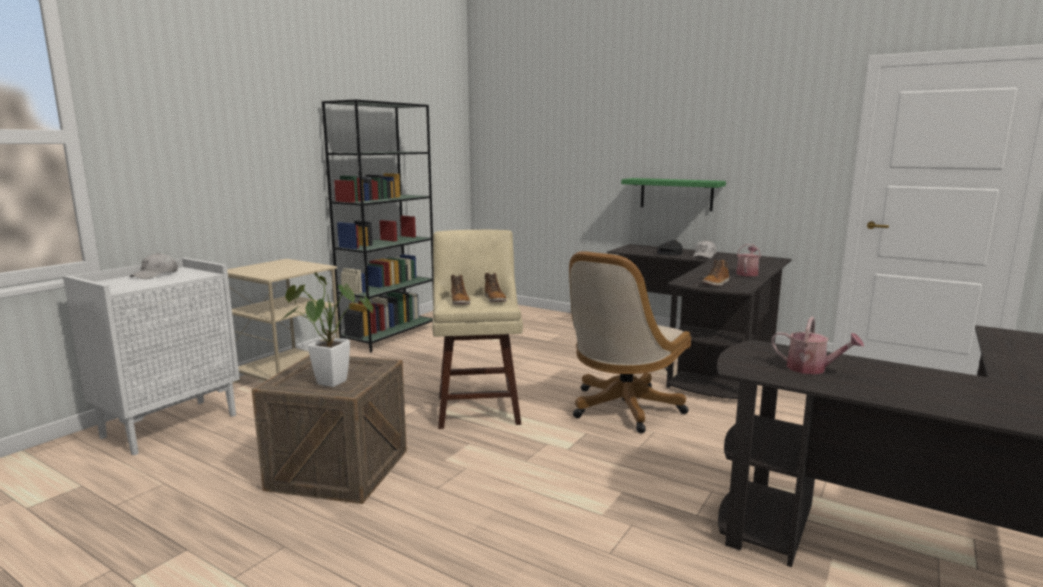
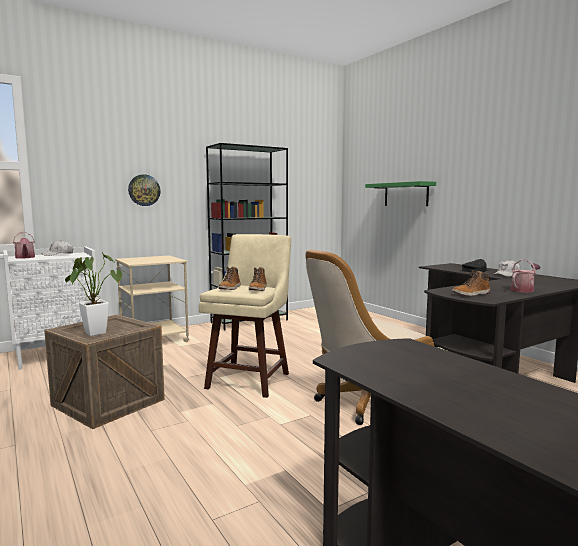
camera: 25 degrees right, 5 degrees down
green shelf [621,178,726,211] -> green shelf moved to [365,181,436,206]
watering can [771,317,864,375] -> watering can moved to [13,232,35,259]
none -> wall clock [128,174,161,206]

